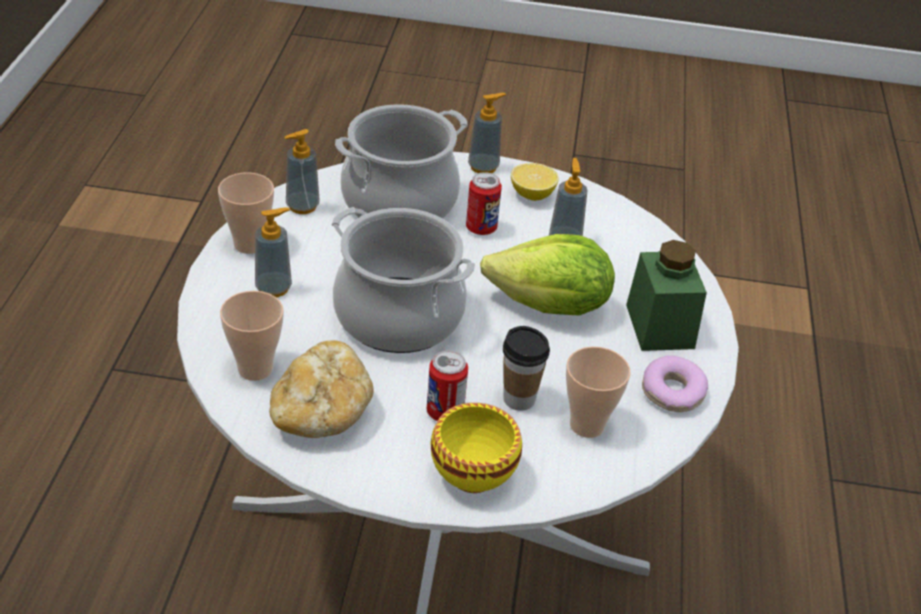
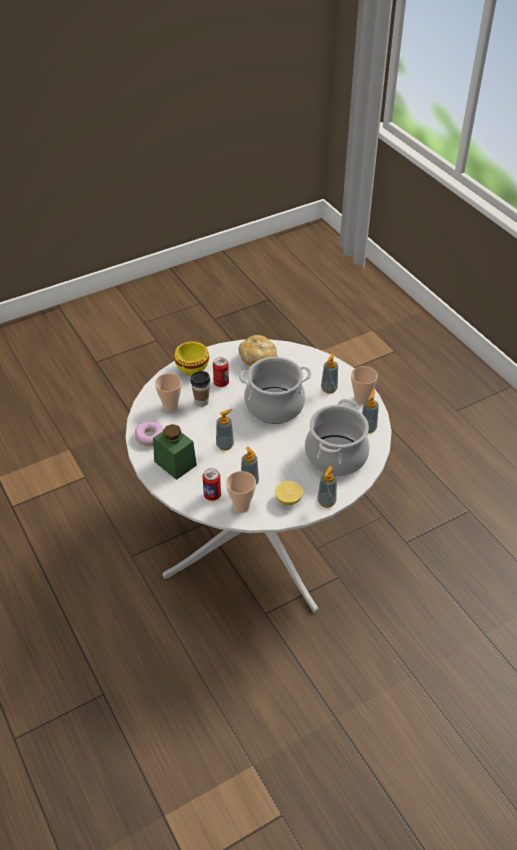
camera: 145 degrees right, 5 degrees up
cup [220,291,284,381] -> cup moved to [226,471,256,513]
can [466,172,502,235] -> can moved to [203,468,221,501]
lettuce [480,234,615,316] -> soap dispenser [216,409,234,451]

